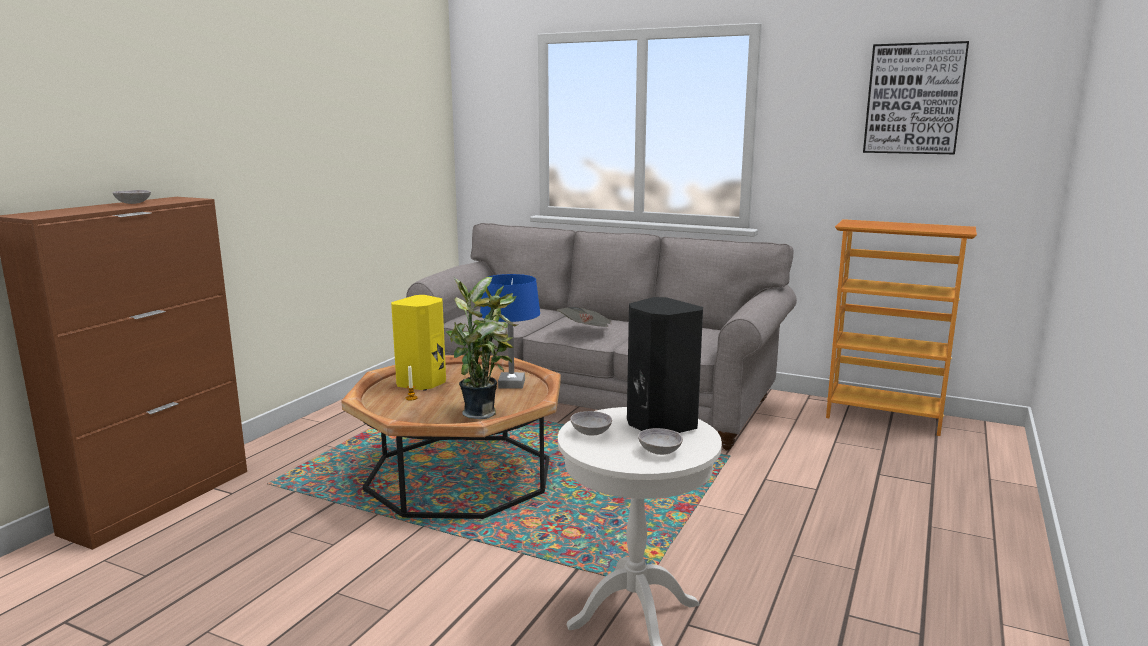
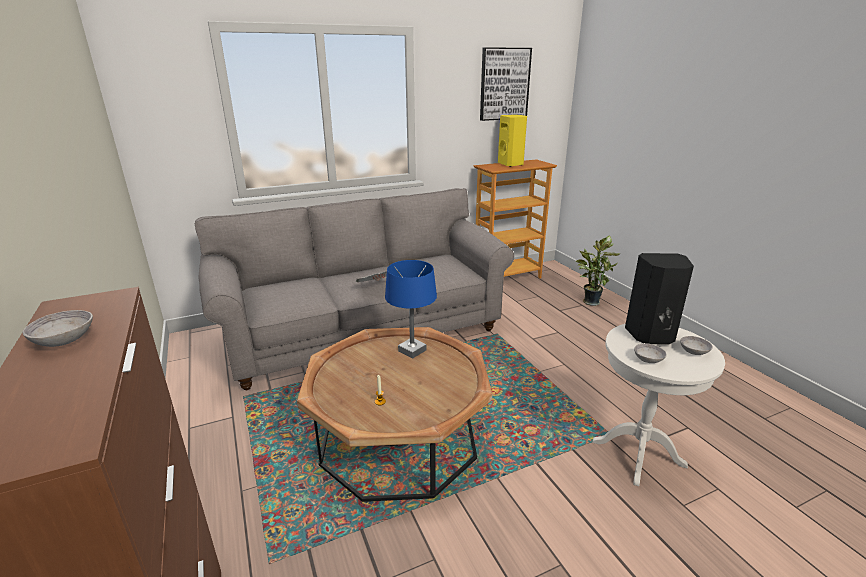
camera: 50 degrees left, 10 degrees up
yellow speaker [391,295,446,391] -> yellow speaker moved to [498,115,527,167]
potted plant [445,277,519,419] -> potted plant moved to [576,235,620,306]

